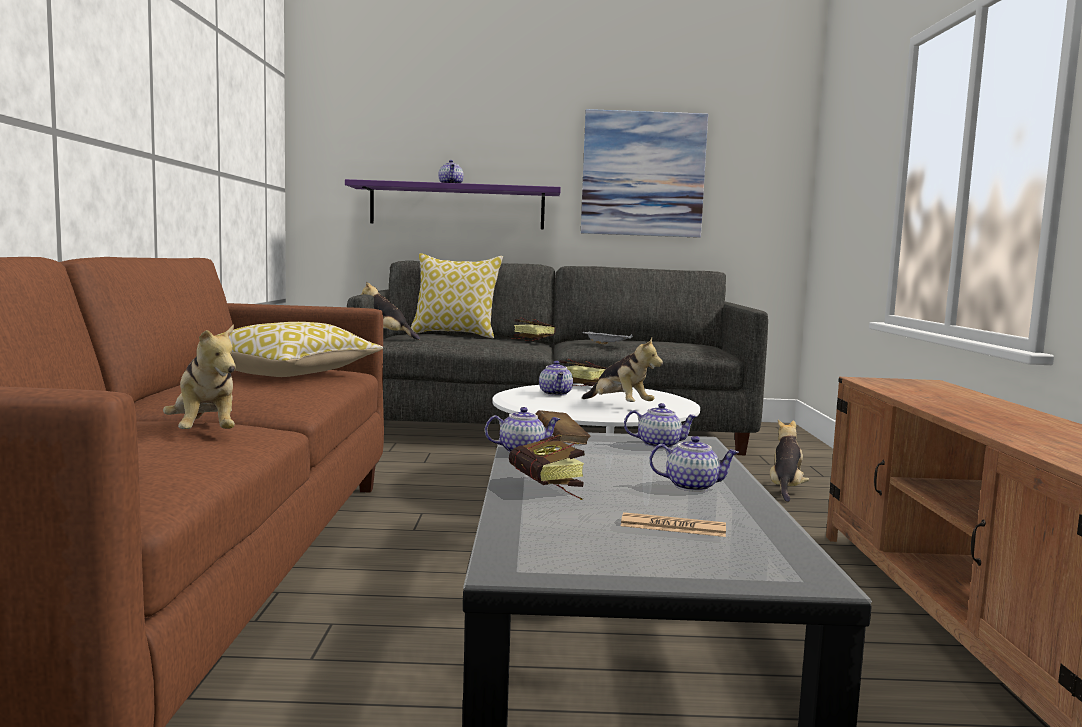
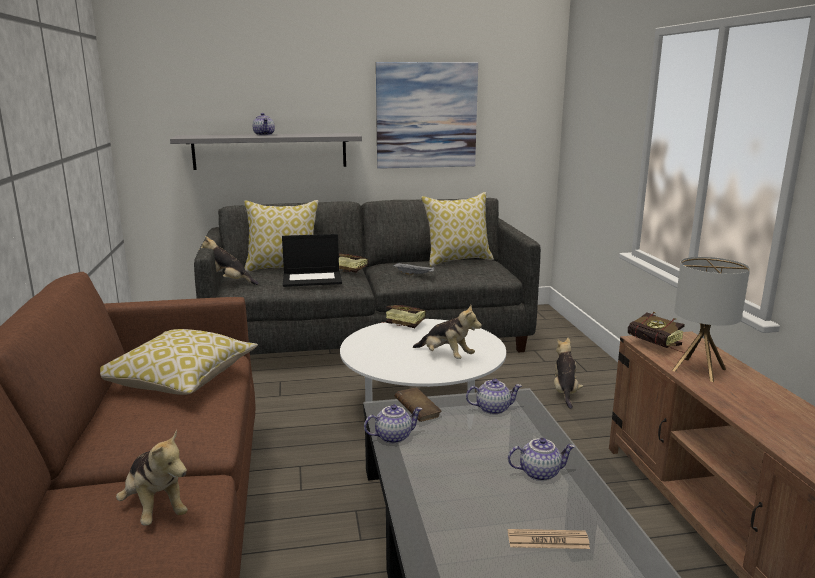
camera: 10 degrees left, 10 degrees up
purple shelf [345,179,561,229] -> grey shelf [170,133,362,170]
book [509,435,585,500] -> book moved to [628,312,685,353]
teapot [539,361,573,396] -> none
none -> laptop [282,234,342,287]
none -> pillow [421,192,494,267]
none -> table lamp [672,257,750,382]

